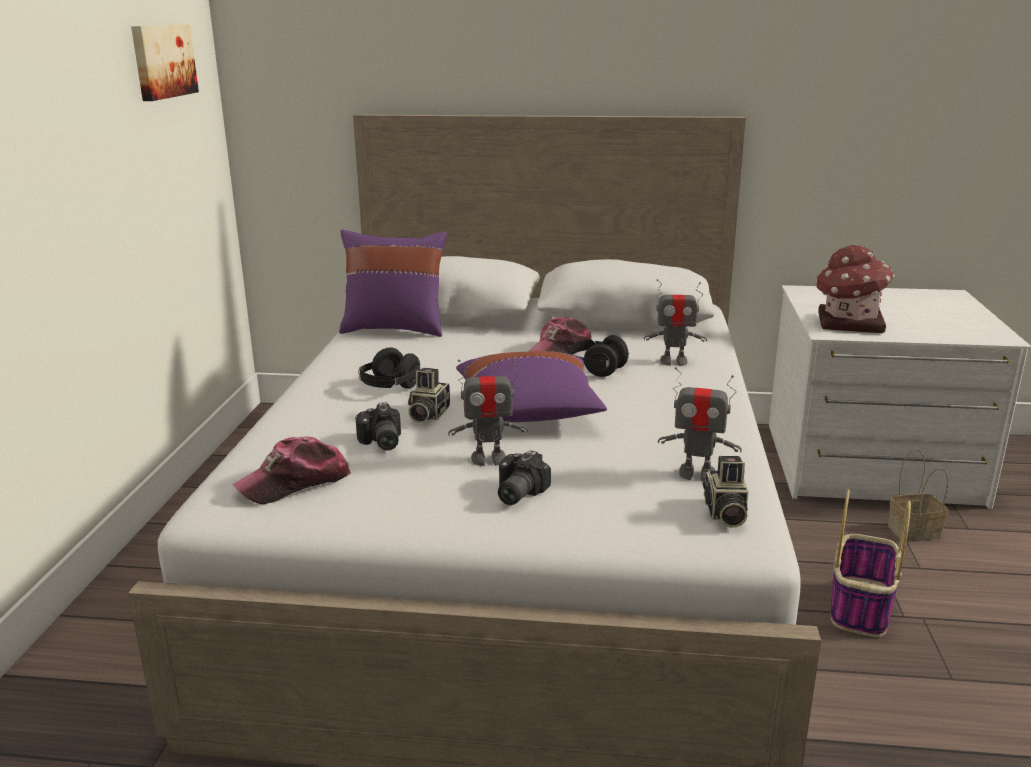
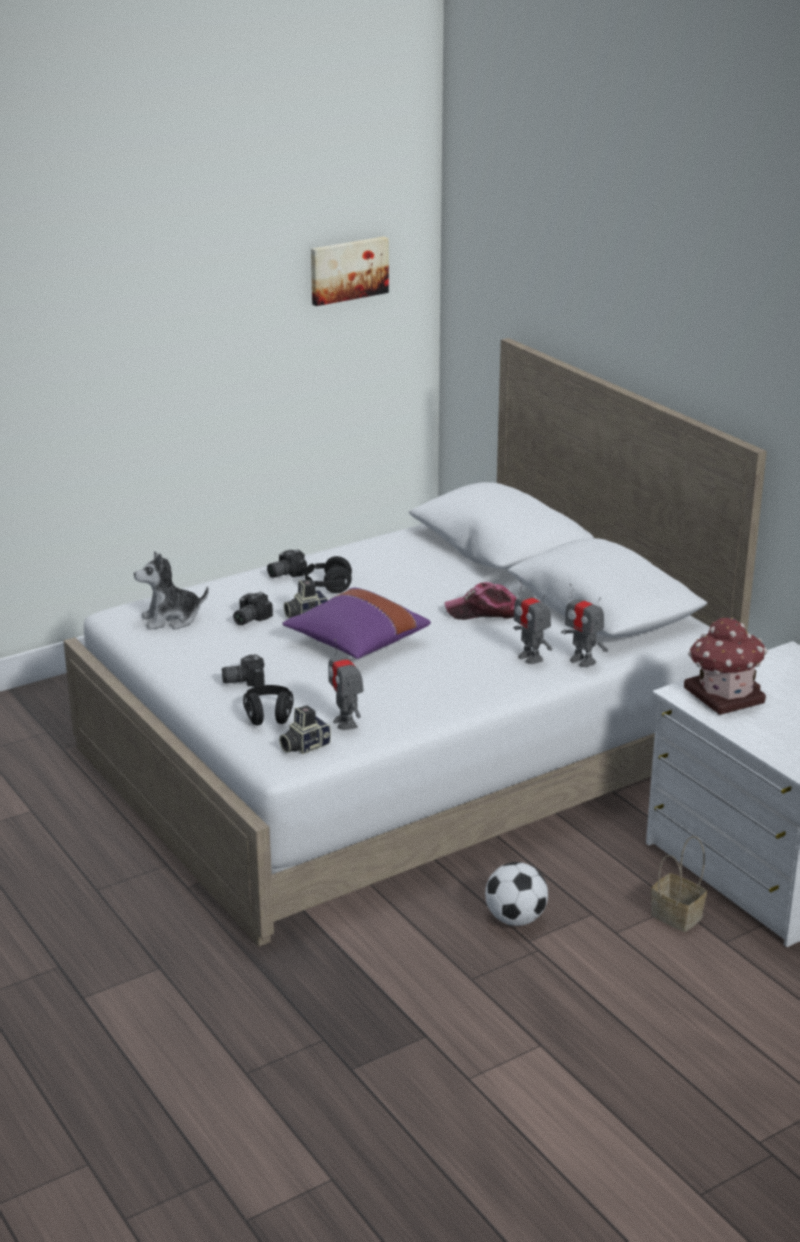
camera: 50 degrees right, 5 degrees up
cap [233,436,351,504] -> plush toy [134,551,209,630]
purple pillow [339,230,447,337] -> none
toy robot [448,359,528,466] -> toy robot moved to [561,584,608,667]
black headphones [567,335,629,377] -> black headphones moved to [243,685,294,726]
basket [831,489,911,637] -> football [485,862,548,926]
none -> camera [267,549,307,578]

